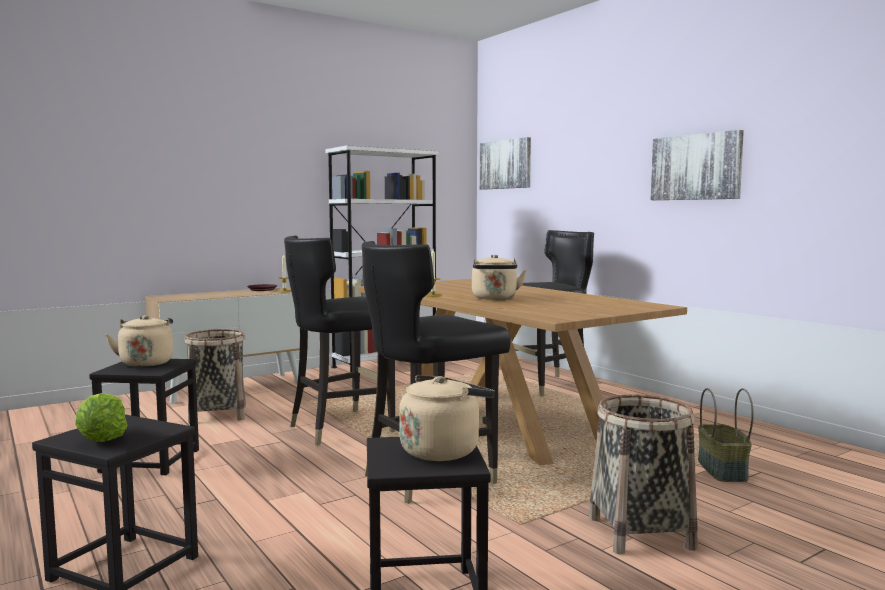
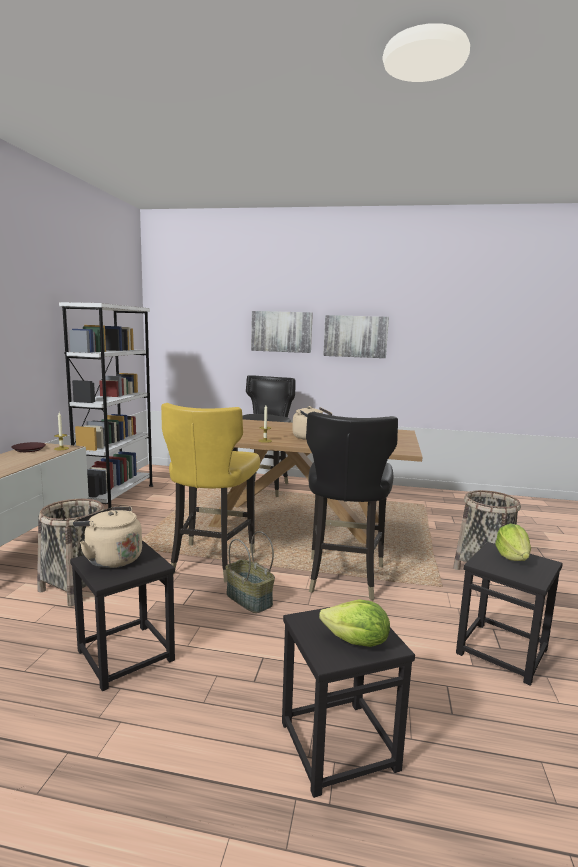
camera: 45 degrees left, 5 degrees up
black chair [284,236,395,445] -> yellow chair [161,403,260,582]
beige kettle [399,375,495,461] -> lettuce [495,524,531,561]
picture [480,137,531,190] -> picture moved to [251,311,313,353]
basket [698,388,754,482] -> basket moved to [226,531,275,613]

